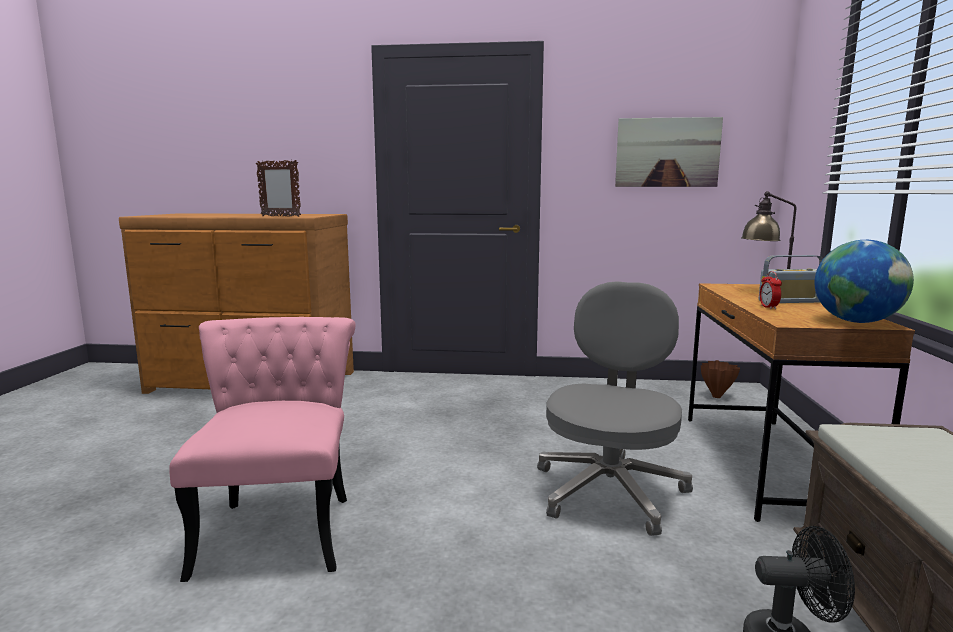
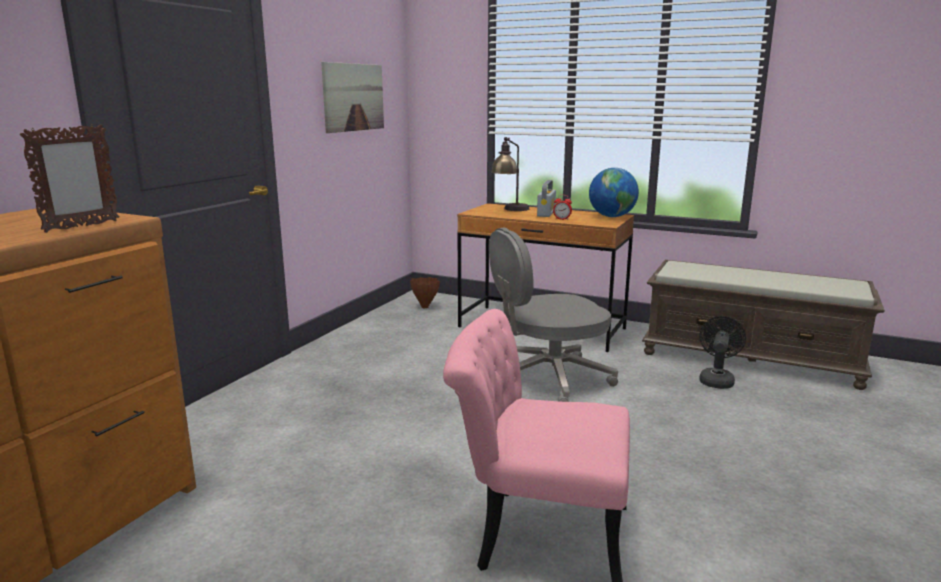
camera: 70 degrees left, 5 degrees up
grey office chair [537,281,693,536] -> grey office chair turned 60 degrees counterclockwise [489,227,618,402]

